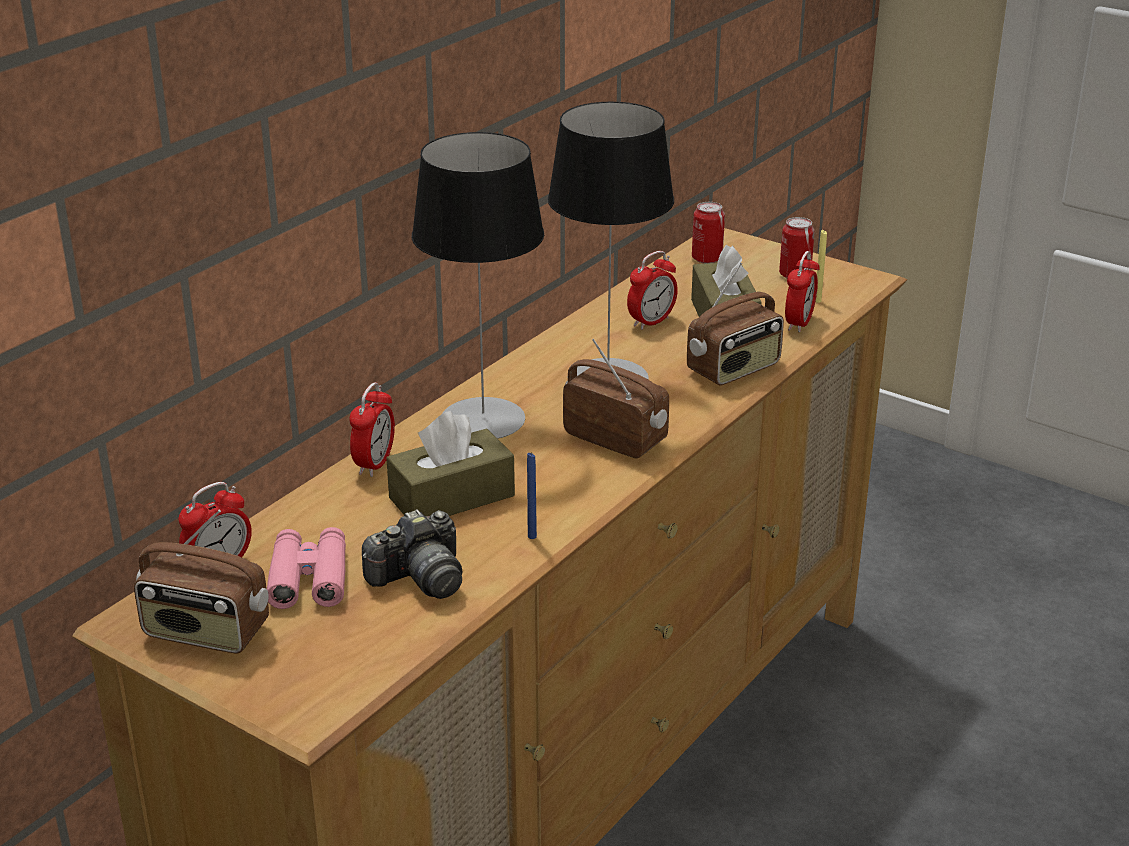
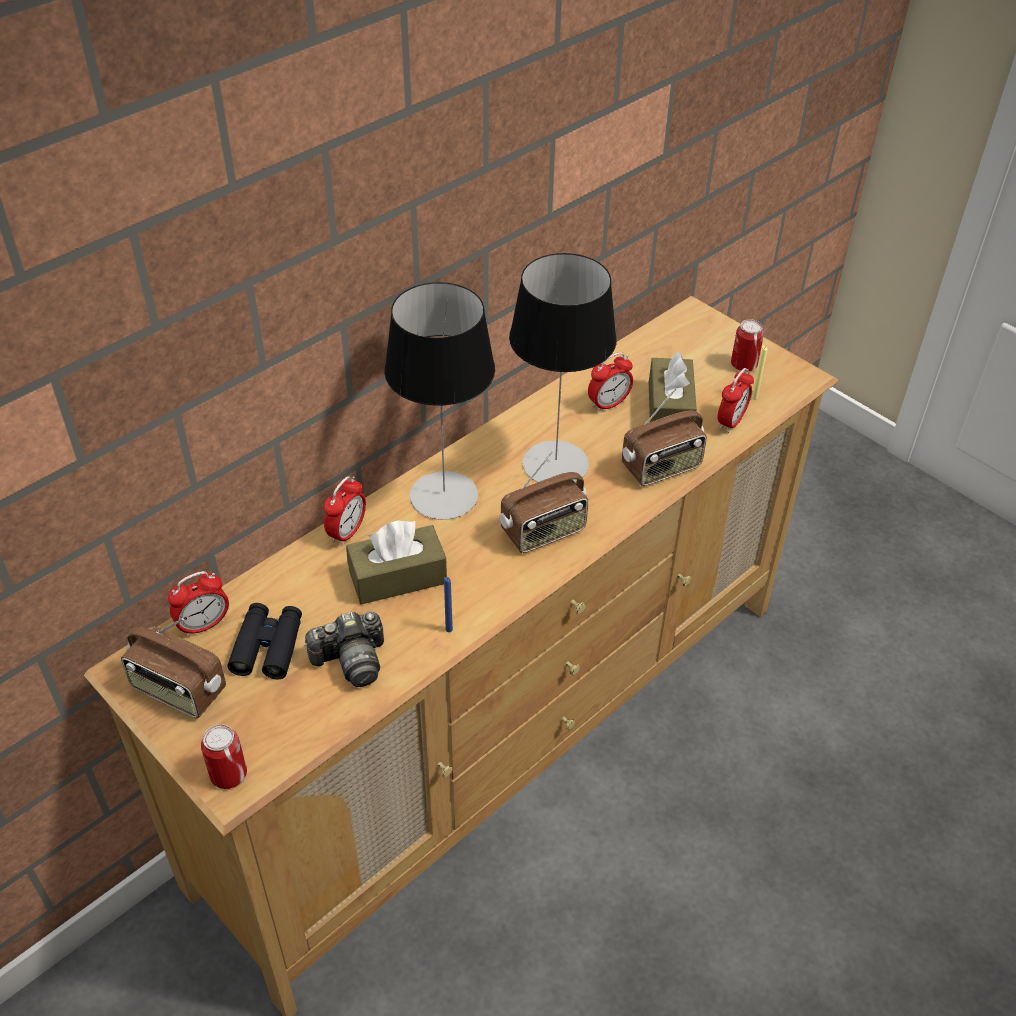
camera: 10 degrees right, 15 degrees up
pink binoculars [267,527,346,609] -> black binoculars [228,603,302,679]
radio [563,339,669,459] -> radio turned 105 degrees clockwise [500,451,588,553]
can [692,202,725,264] -> can moved to [201,724,247,789]

